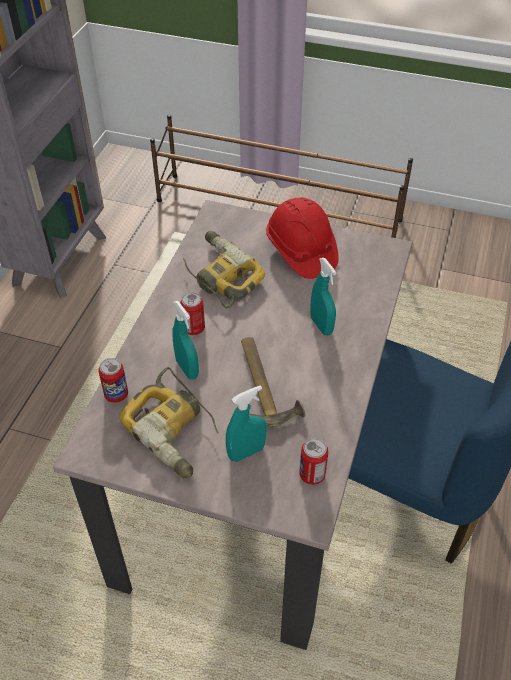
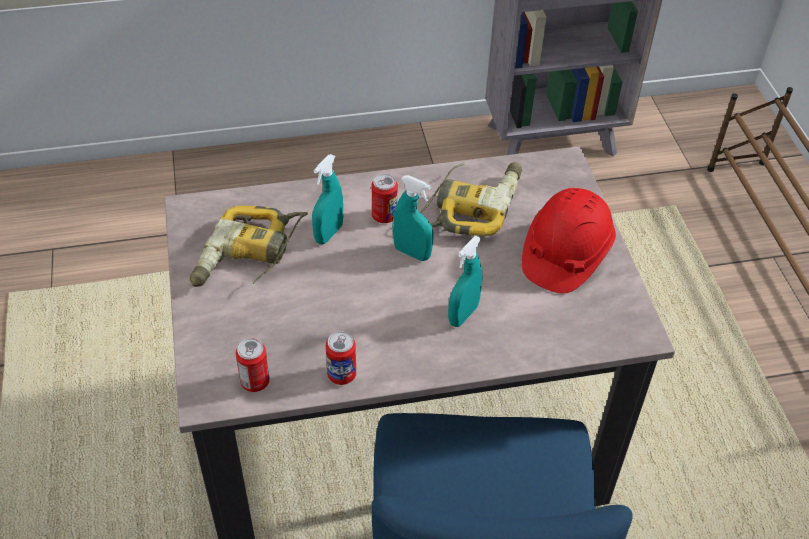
camera: 60 degrees right, 0 degrees up
can [98,358,128,403] -> can moved to [326,331,356,385]
turquoise spray bottle [226,385,267,462] -> turquoise spray bottle moved to [393,175,433,261]
hammer [241,337,305,429] -> none

